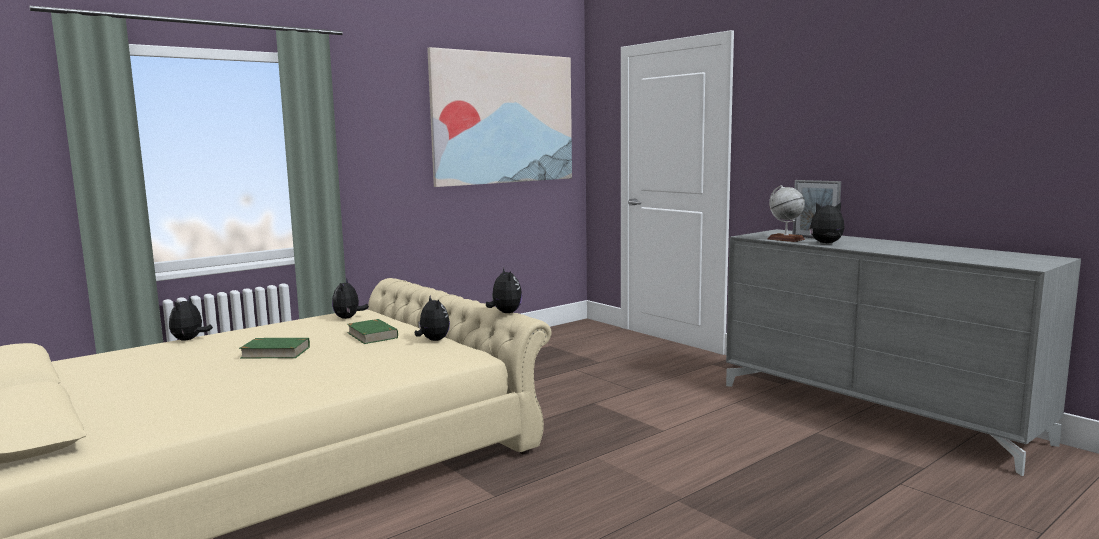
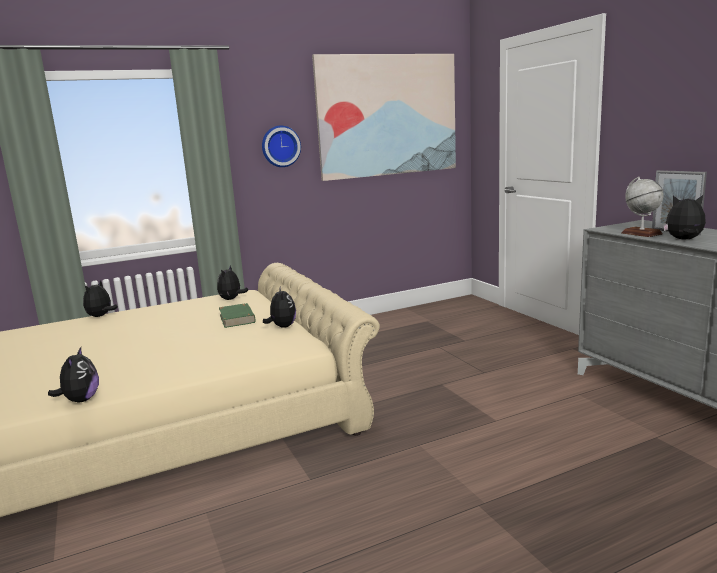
camera: 15 degrees right, 5 degrees up
green book [239,338,310,358] -> none
plush toy [486,268,522,313] -> plush toy moved to [48,347,99,402]
none -> wall clock [262,126,301,167]

